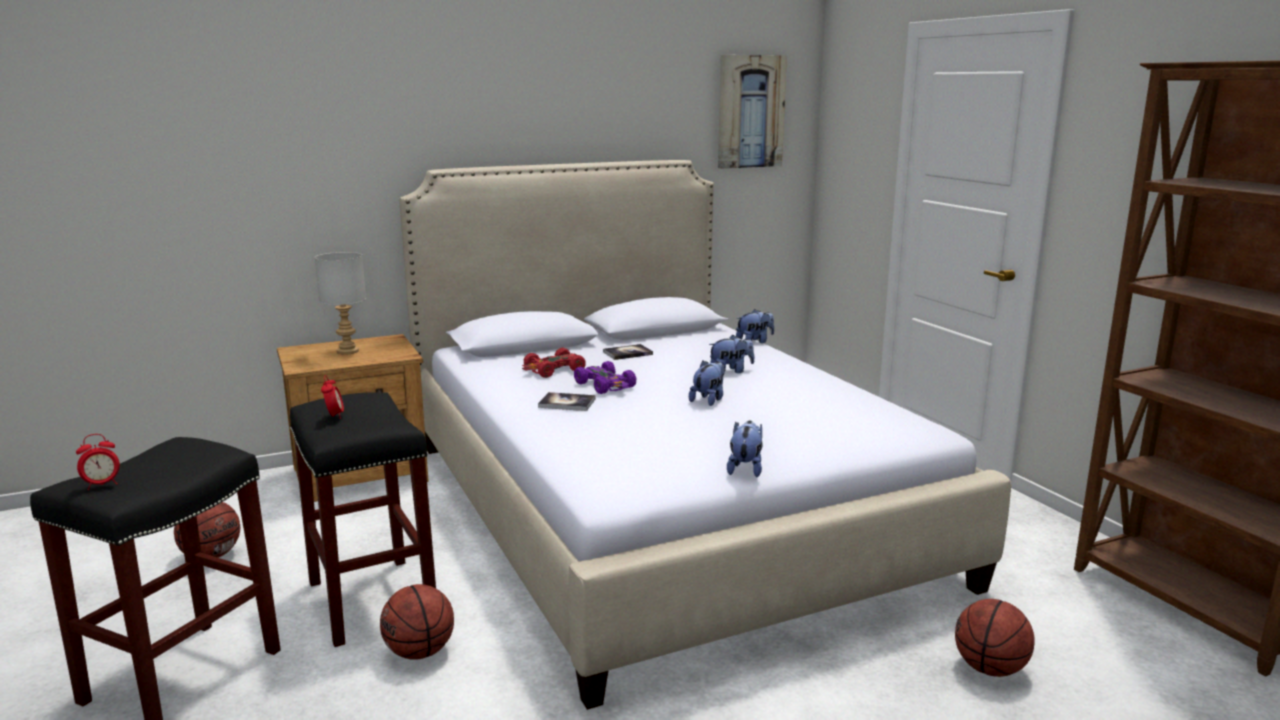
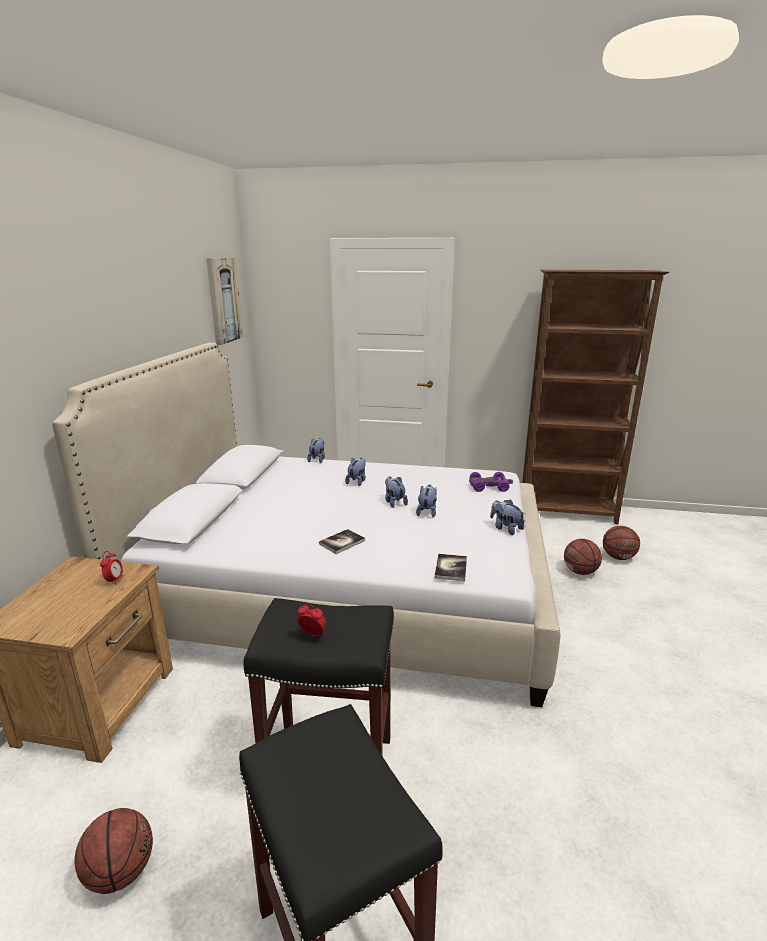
camera: 55 degrees left, 5 degrees up
alarm clock [76,434,120,490] -> alarm clock moved to [100,551,123,585]
grey table lamp [315,252,366,355] -> none
basketball [380,584,454,660] -> basketball moved to [603,526,640,560]
red toy car [522,348,586,378] -> none
purple toy car [574,361,636,394] -> purple toy car moved to [469,472,513,492]
book [603,344,653,360] -> book moved to [435,554,467,582]
none -> plush toy [416,485,437,518]

